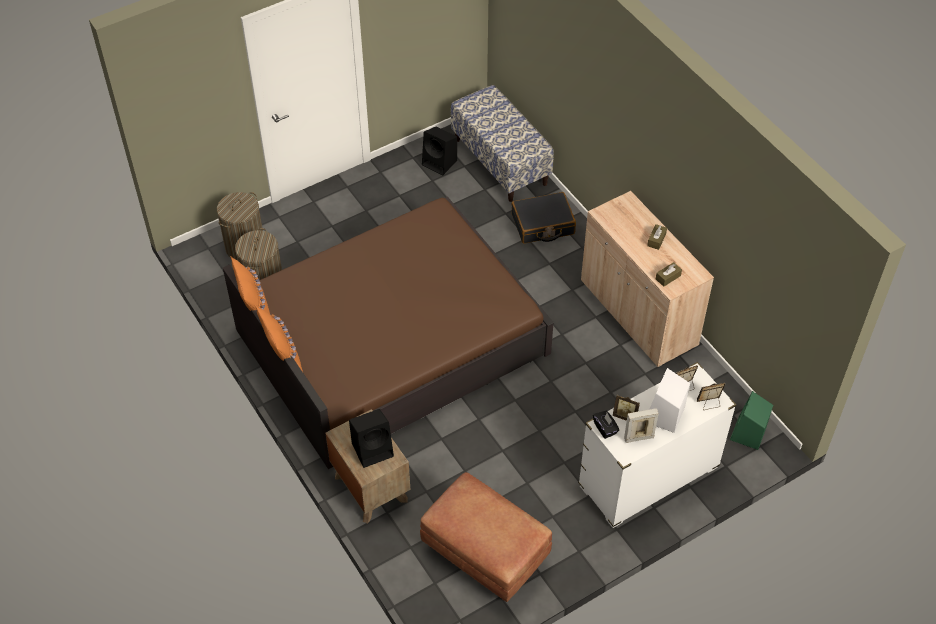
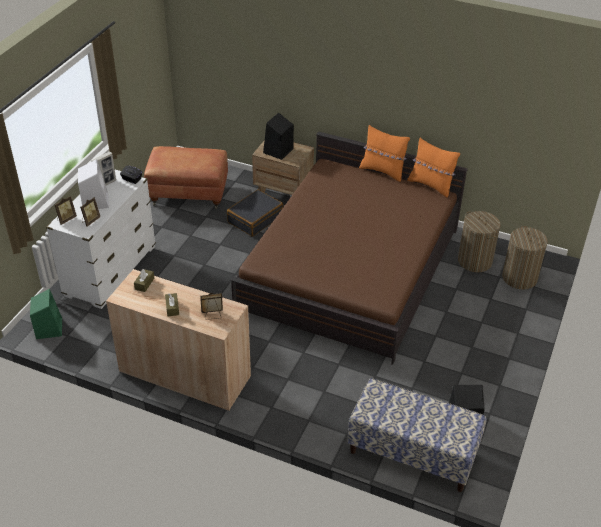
camera: 145 degrees right, 10 degrees down
black suitcase [511,192,576,244] -> black suitcase moved to [227,189,283,236]
picture frame [612,395,640,421] -> picture frame moved to [200,293,223,320]

